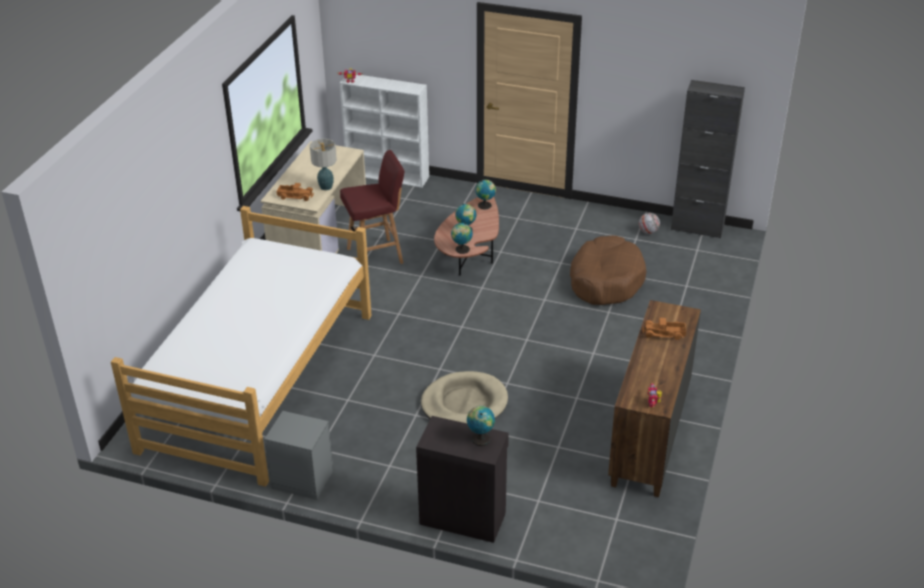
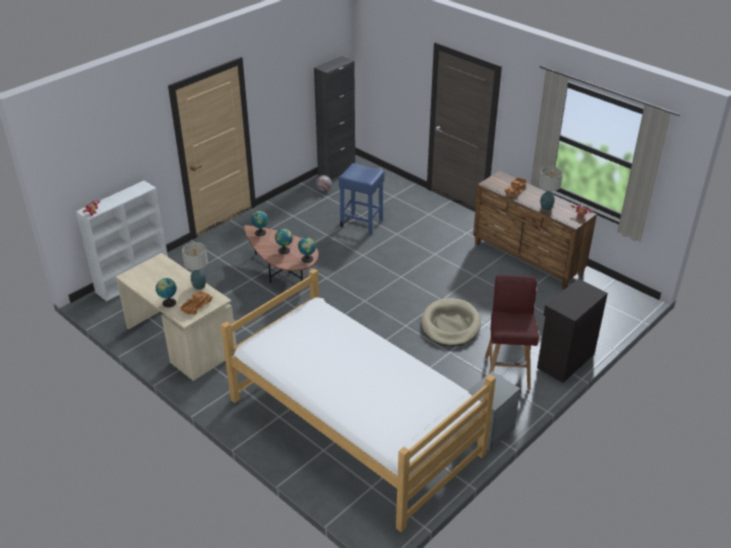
camera: 65 degrees left, 0 degrees up
red stool [340,150,405,264] -> red stool moved to [485,275,539,390]
globe [467,406,495,446] -> globe moved to [156,278,177,308]
brown dog bed [570,235,647,305] -> blue stool [339,163,385,235]
none -> table lamp [539,166,563,211]

